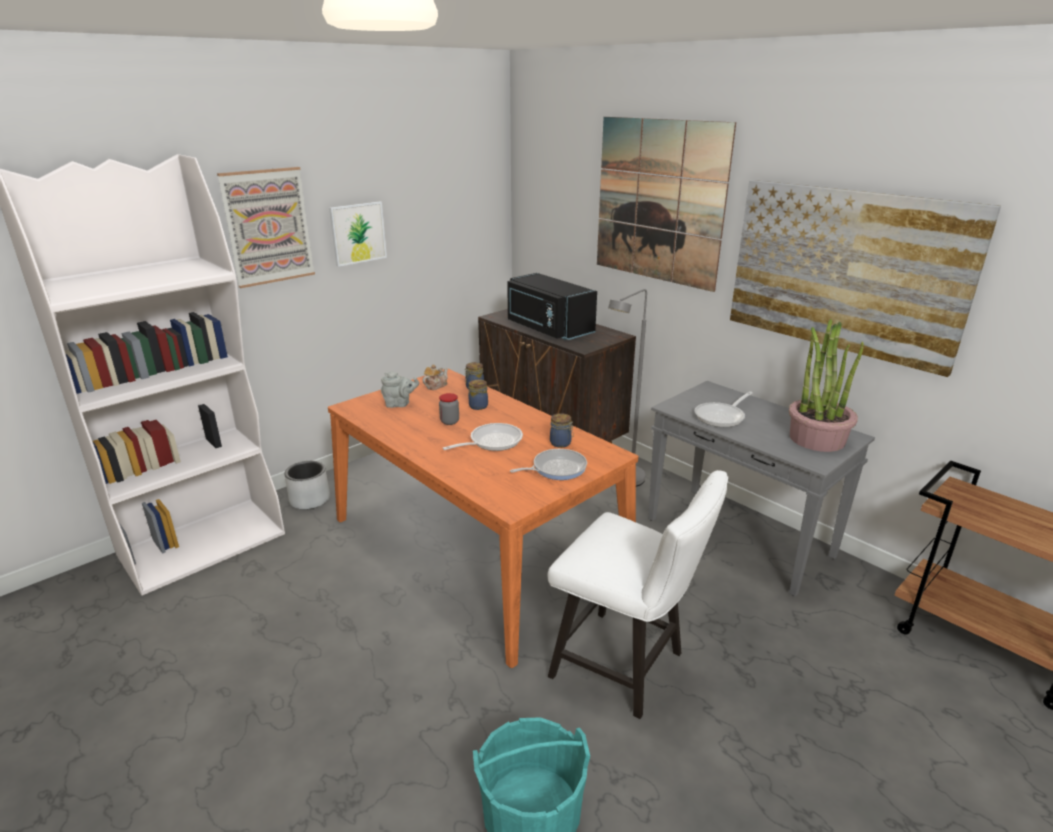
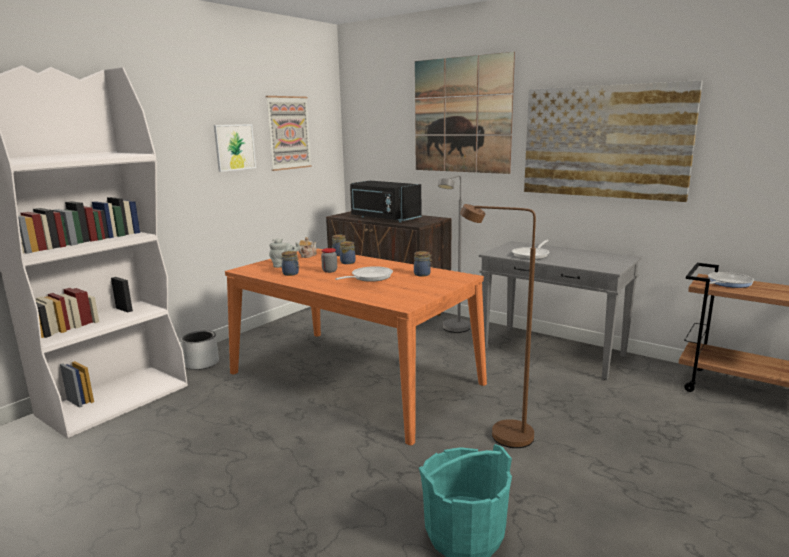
camera: 10 degrees left, 10 degrees down
picture [217,167,315,288] -> picture moved to [266,96,312,171]
frying pan [510,449,587,480] -> frying pan moved to [708,272,754,288]
white chair [548,470,728,719] -> brown floor lamp [460,204,536,448]
potted plant [789,319,864,452] -> none
none -> jar [281,251,299,276]

